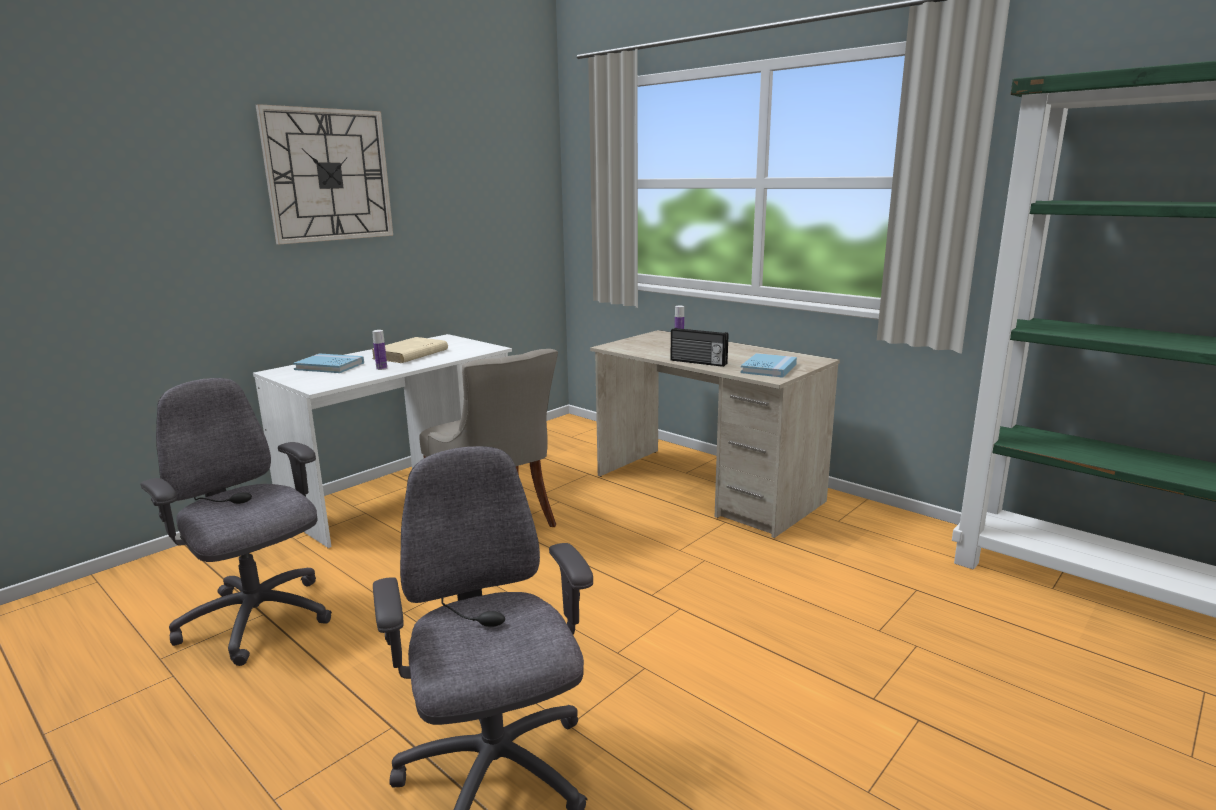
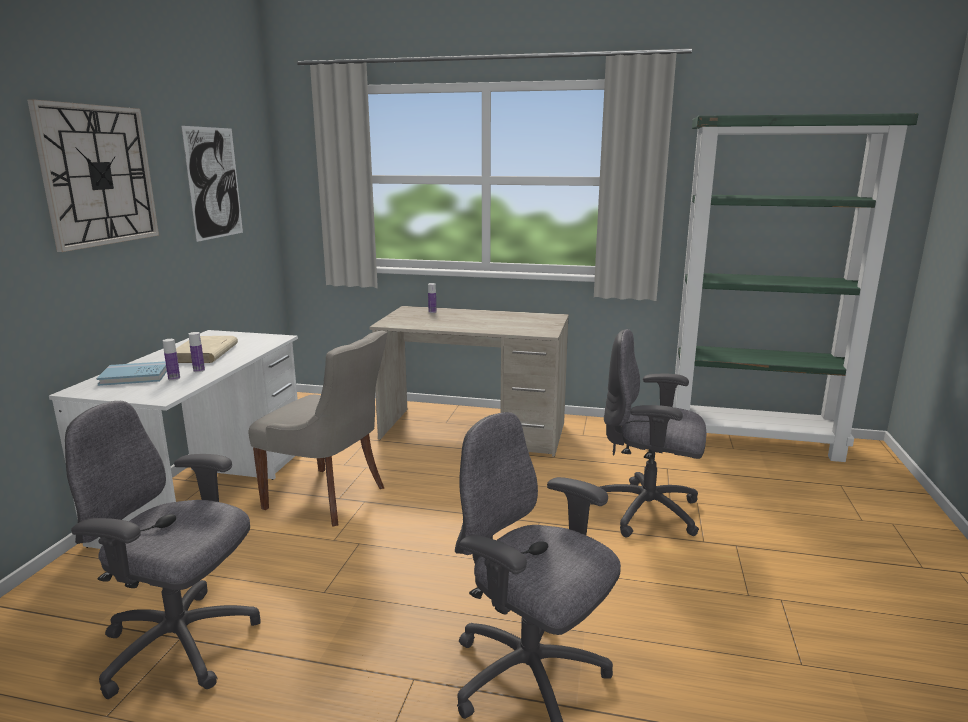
camera: 30 degrees left, 0 degrees up
radio [670,328,729,367] -> none
blue book [740,353,797,378] -> none
none -> bottle [163,339,180,381]
none -> picture [181,126,243,242]
none -> grey office chair [591,329,706,537]

